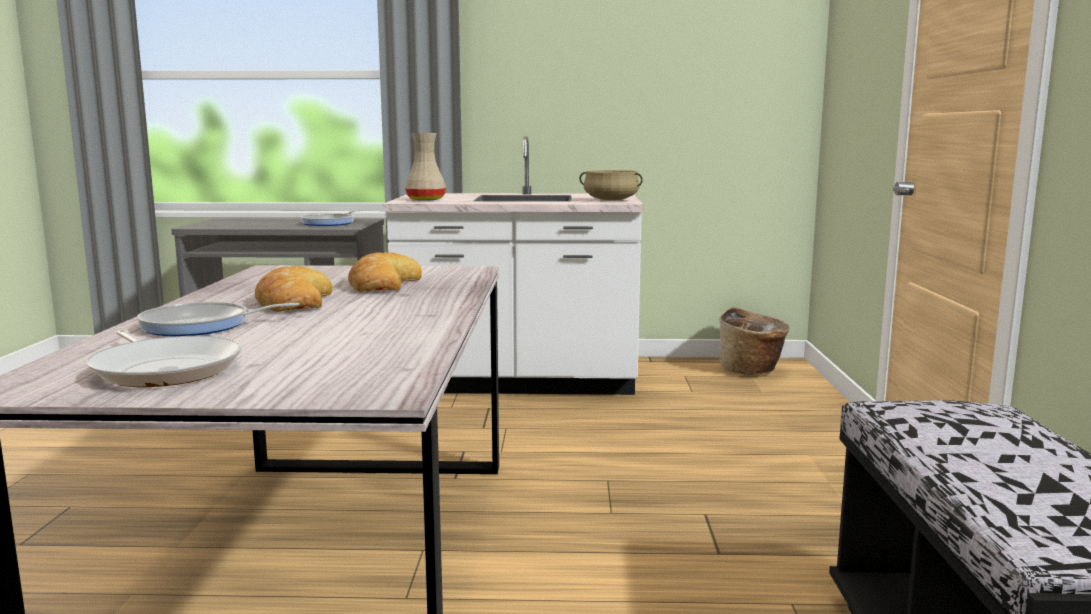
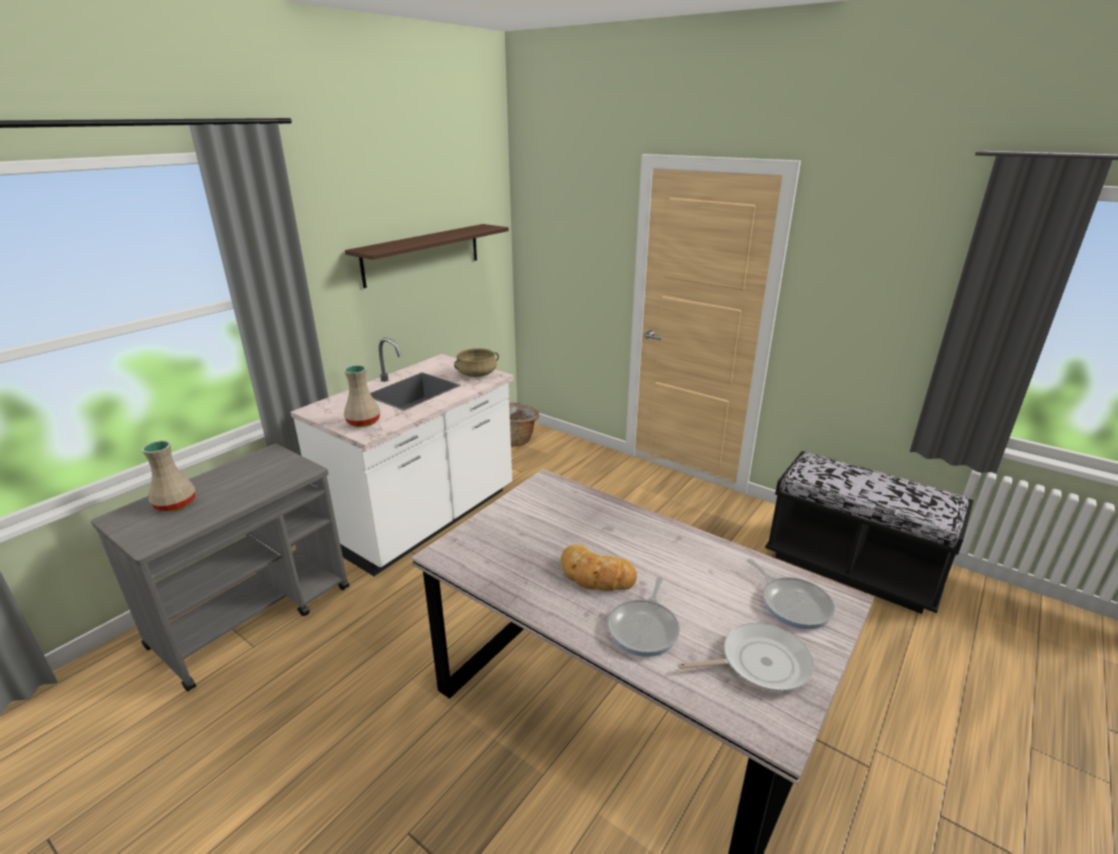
camera: 55 degrees left, 15 degrees up
frying pan [301,210,361,226] -> frying pan moved to [747,559,835,629]
bread [348,252,422,292] -> none
none -> beige vase [141,440,195,512]
none -> shelf [345,224,509,288]

